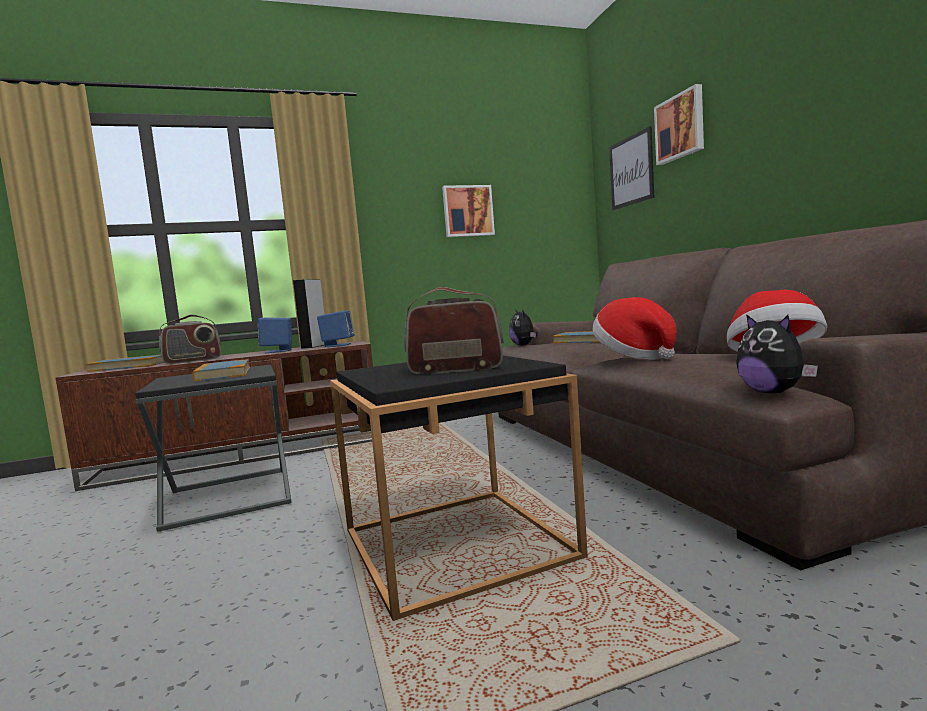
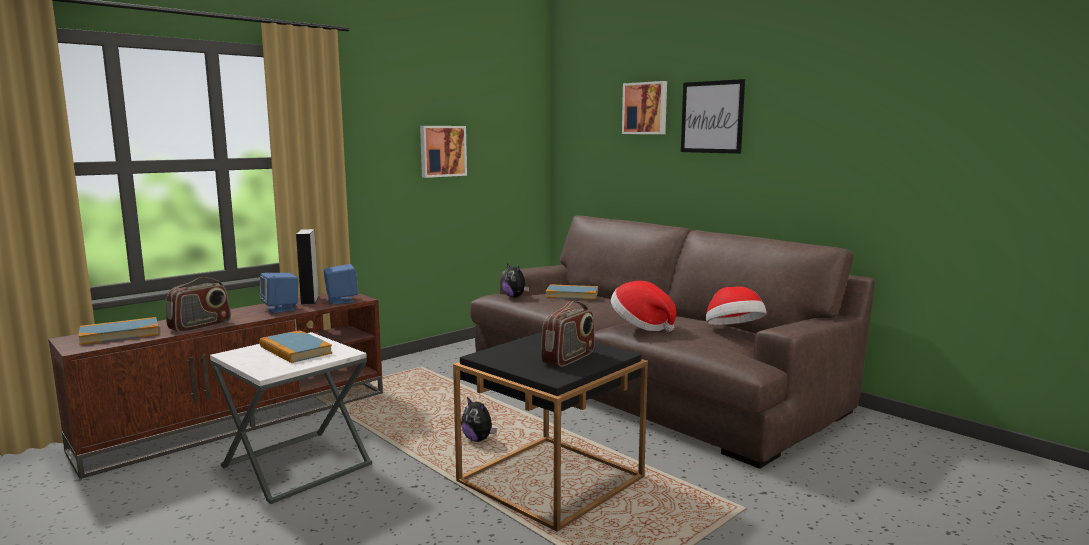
camera: 25 degrees left, 5 degrees up
black side table [135,365,292,532] -> white side table [210,332,372,504]
radio [405,287,504,374] -> radio turned 150 degrees clockwise [541,301,595,367]
picture [609,126,654,210] -> picture moved to [681,79,745,154]
plush toy [736,314,818,393] -> plush toy moved to [461,397,497,442]

